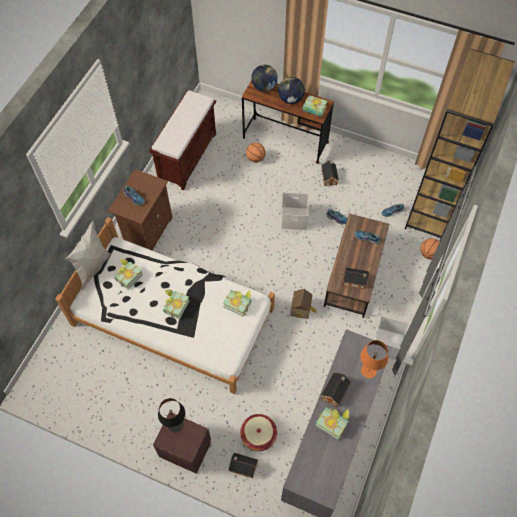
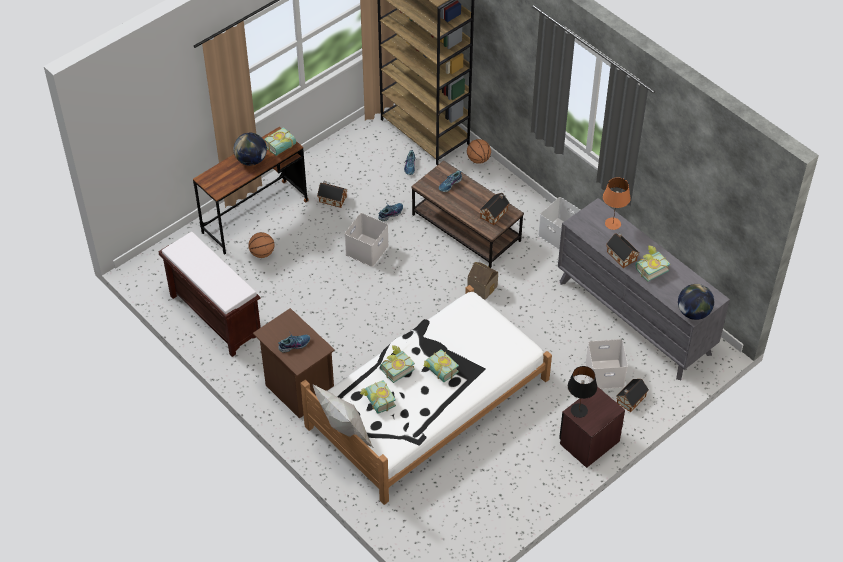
camera: 65 degrees left, 10 degrees down
book [223,289,252,316] -> book moved to [380,345,415,383]
basket [240,414,277,451] -> white storage box [585,339,628,389]
globe [251,65,278,92] -> globe moved to [678,284,714,320]

